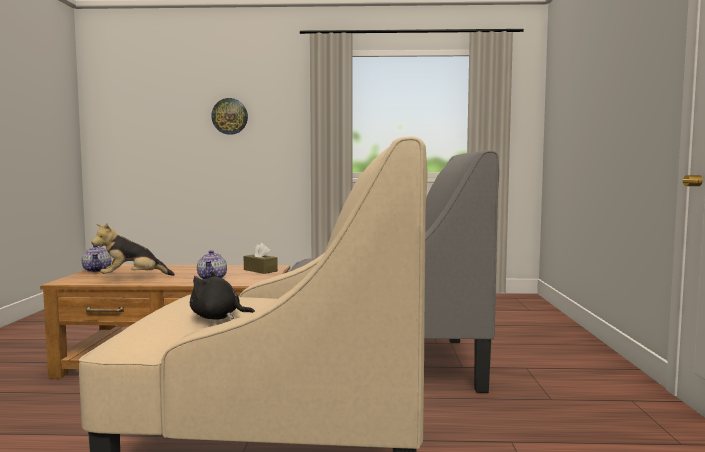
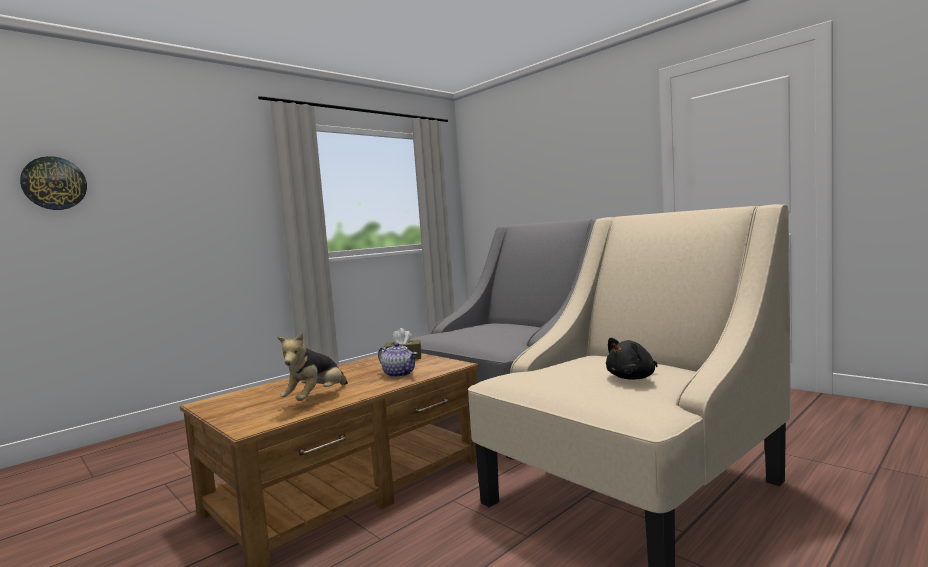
camera: 45 degrees left, 0 degrees up
teapot [82,245,111,272] -> none
wall clock [211,98,248,135] -> wall clock moved to [20,156,87,210]

